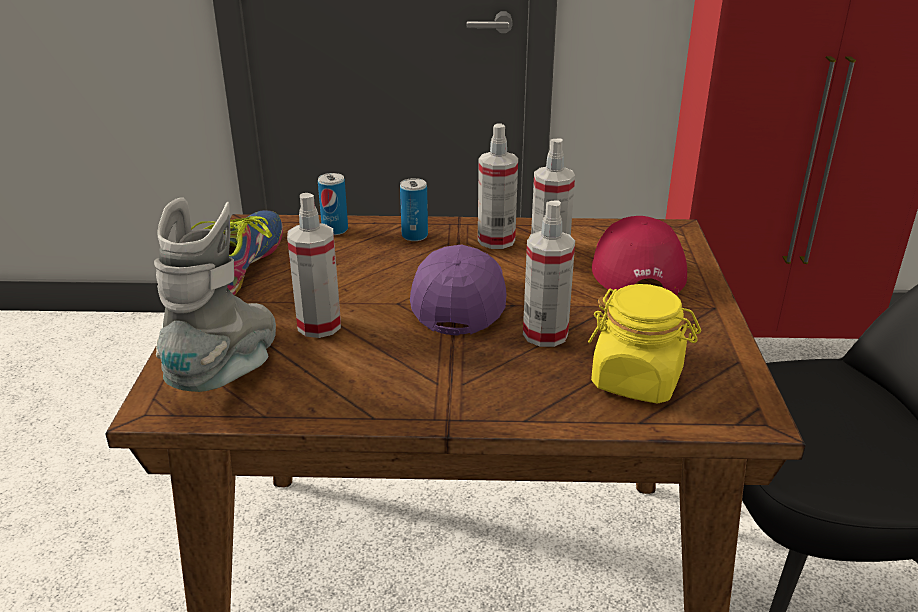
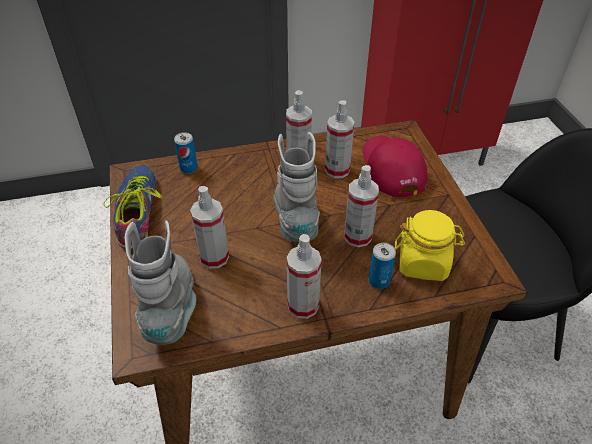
camera: 15 degrees left, 15 degrees up
can [400,178,428,241] -> can moved to [369,243,396,289]
purple cap [410,244,507,336] -> grey boot [273,132,320,242]
none -> spray bottle [287,234,322,319]

